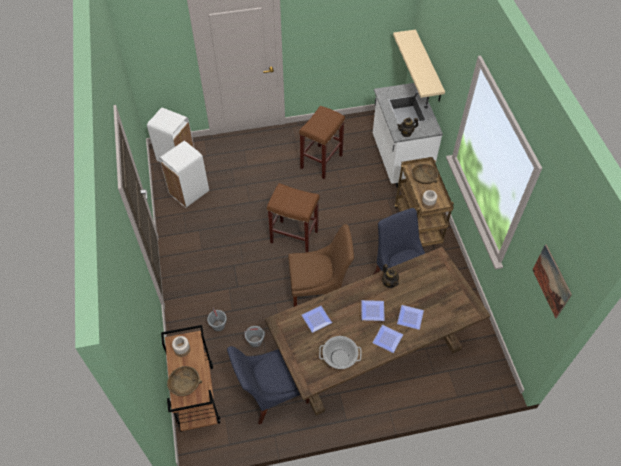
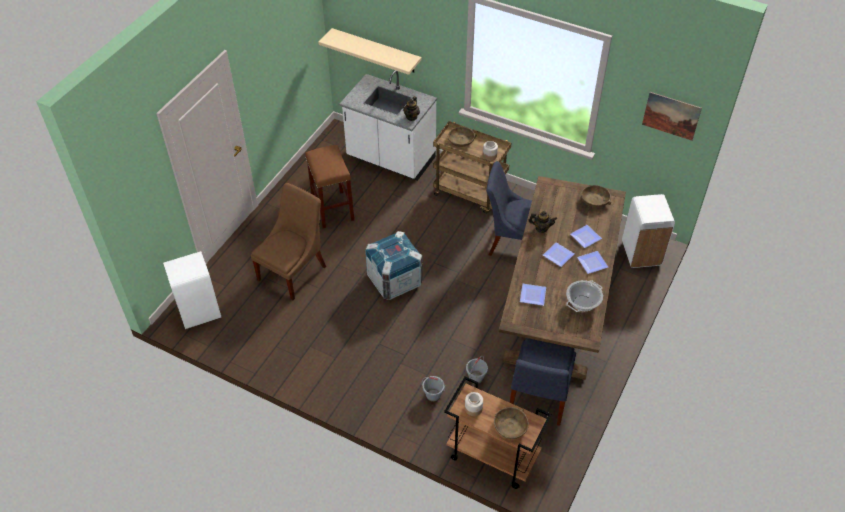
camera: 50 degrees left, 5 degrees down
white trash can [159,141,209,208] -> white trash can moved to [622,194,675,268]
brown stool [267,183,320,252] -> crate [365,231,422,300]
brown chair [288,224,354,307] -> brown chair moved to [251,183,326,300]
none -> brown bowl [581,185,611,207]

